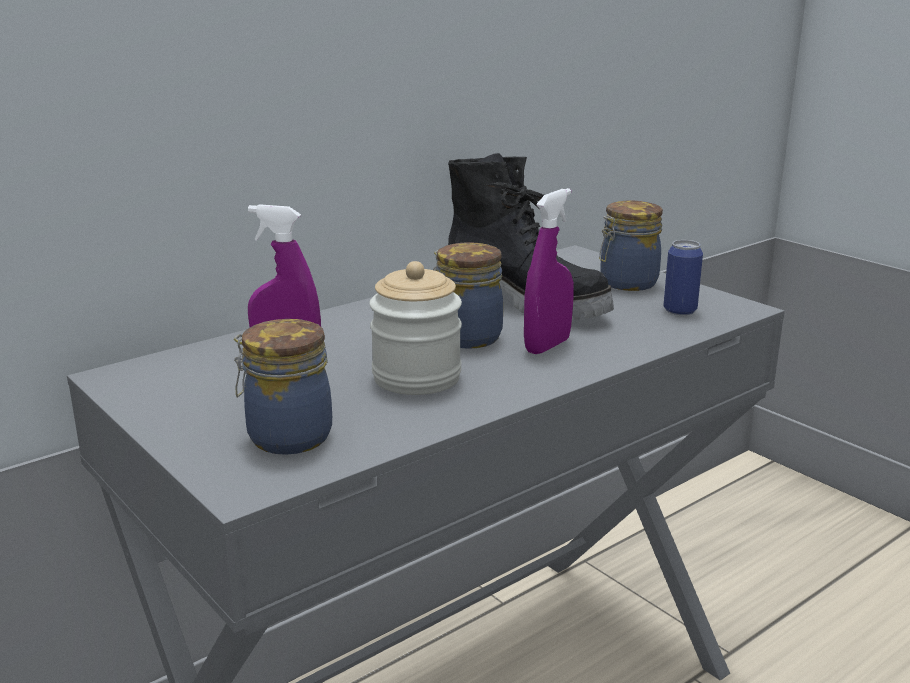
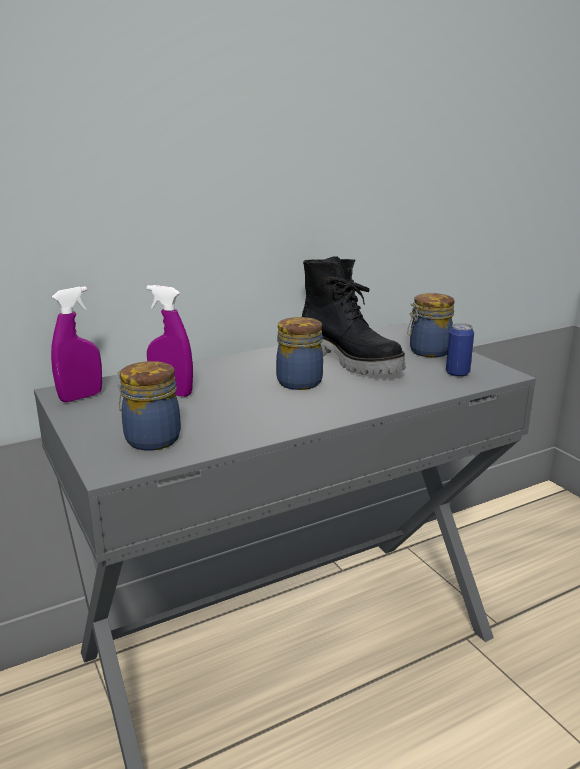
camera: 10 degrees right, 0 degrees up
jar [369,261,462,395] -> none
purple spray bottle [524,188,574,354] -> purple spray bottle moved to [51,286,102,402]

